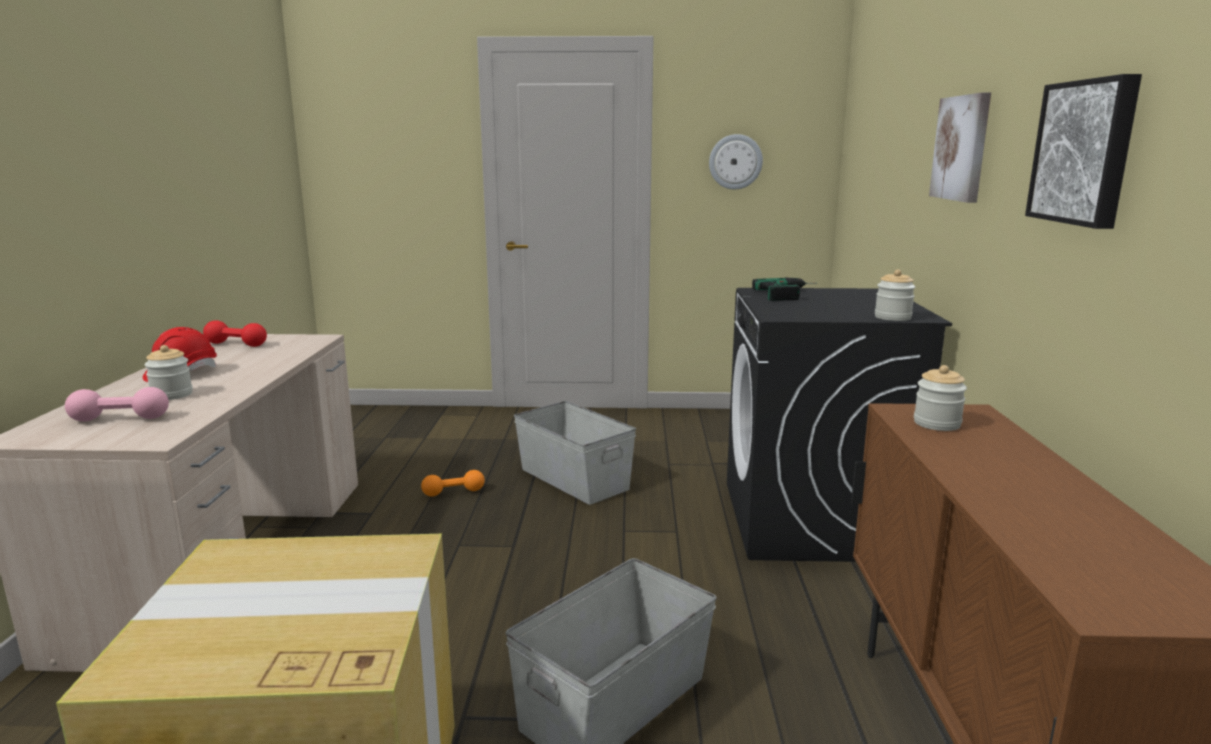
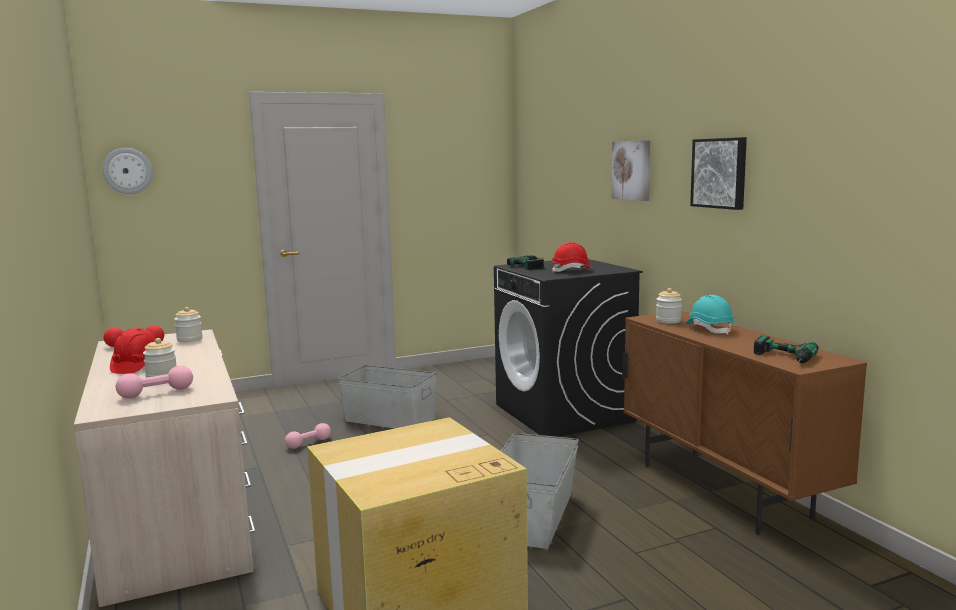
camera: 25 degrees left, 5 degrees down
orange dumbbell [421,470,485,496] -> pink dumbbell [285,423,331,449]
wall clock [709,134,763,189] -> wall clock moved to [102,148,153,194]
jar [875,269,916,321] -> jar moved to [174,307,203,342]
none -> red hard hat [552,242,592,272]
none -> turquoise hard hat [686,295,734,335]
none -> power drill [754,336,818,363]

